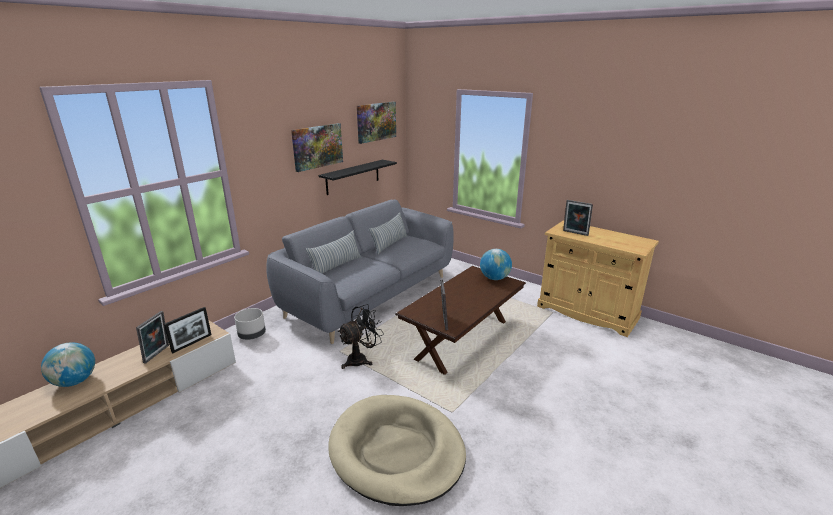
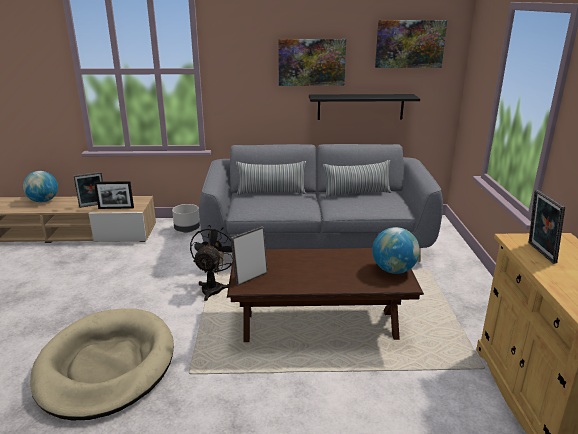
camera: 50 degrees right, 0 degrees up
black fan [338,304,384,369] -> black fan turned 90 degrees counterclockwise [190,225,233,301]

